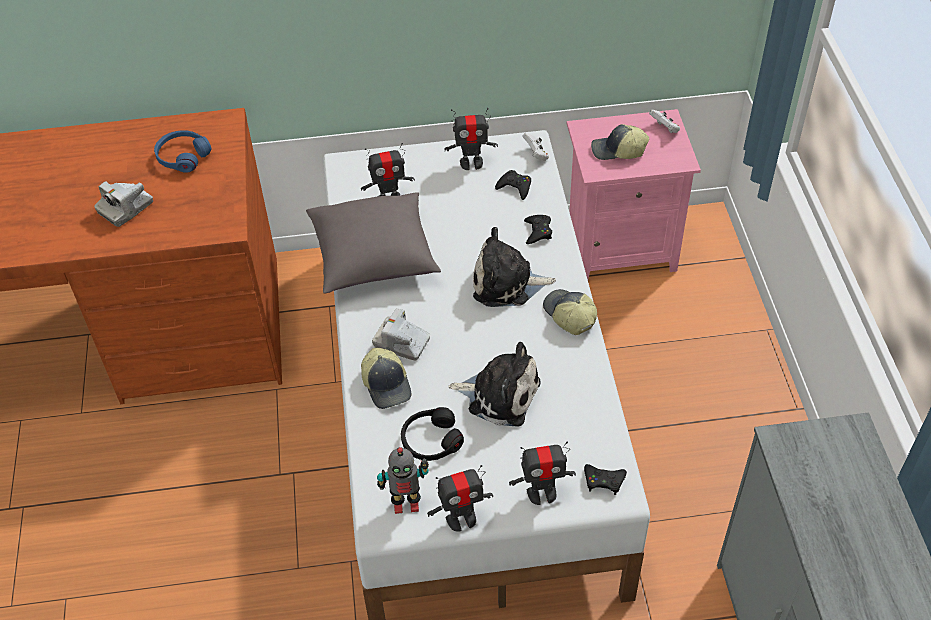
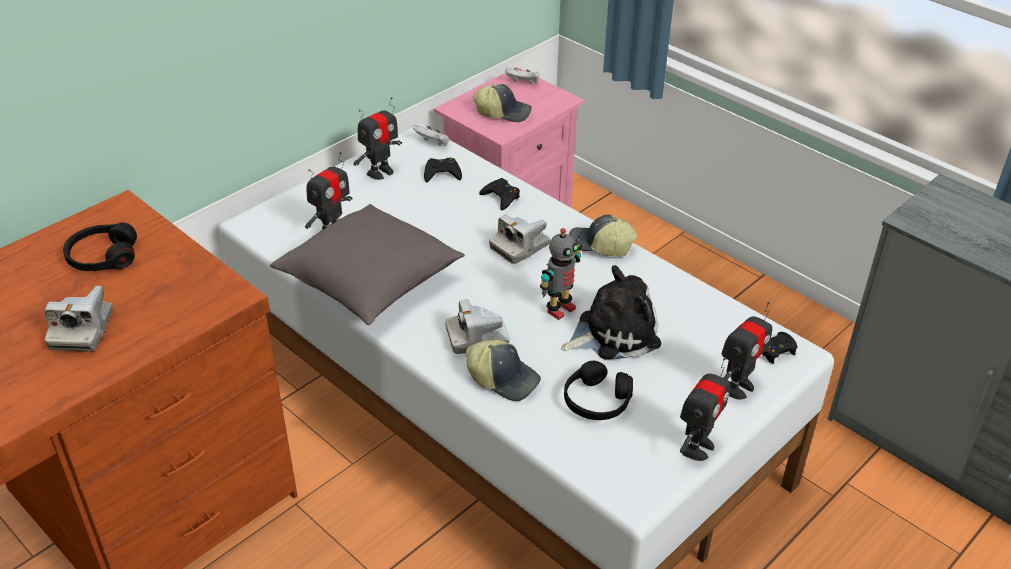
camera: 40 degrees left, 10 degrees down
blue headphones [154,130,211,173] -> black headphones [63,222,137,271]
toy robot [377,447,429,514] -> toy robot moved to [540,228,582,320]
plush toy [473,227,556,307] -> camera [489,214,550,264]
cap [591,124,649,160] -> cap turned 135 degrees counterclockwise [473,84,532,122]

